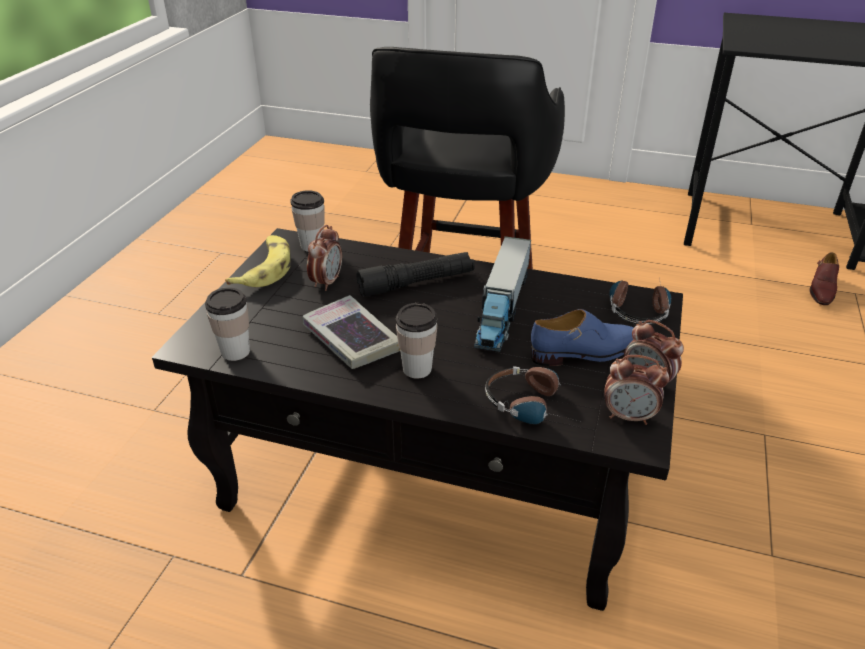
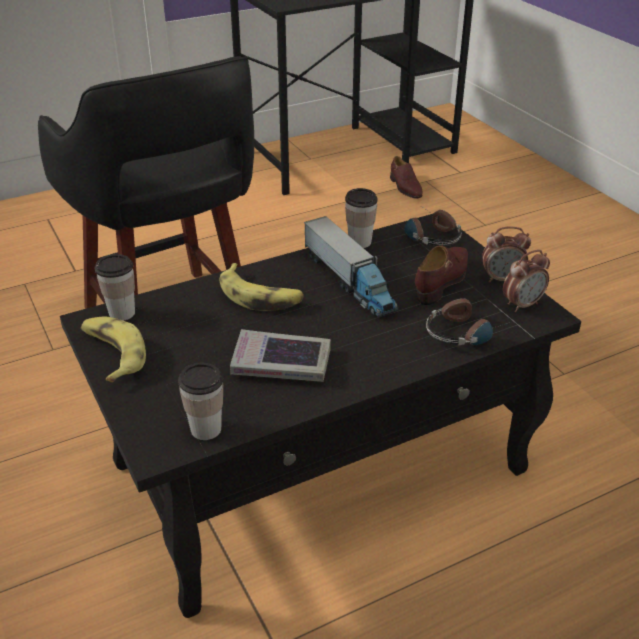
camera: 45 degrees left, 0 degrees up
alarm clock [307,225,342,291] -> none
black flashlight [356,252,475,297] -> banana [220,263,304,311]
cup [396,303,438,379] -> cup moved to [345,188,378,248]
blue shoe [531,309,633,366] -> brown shoe [415,245,468,305]

